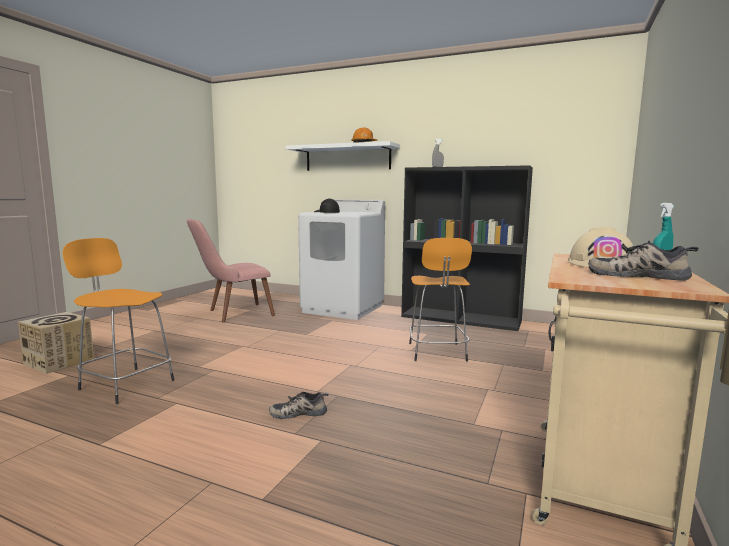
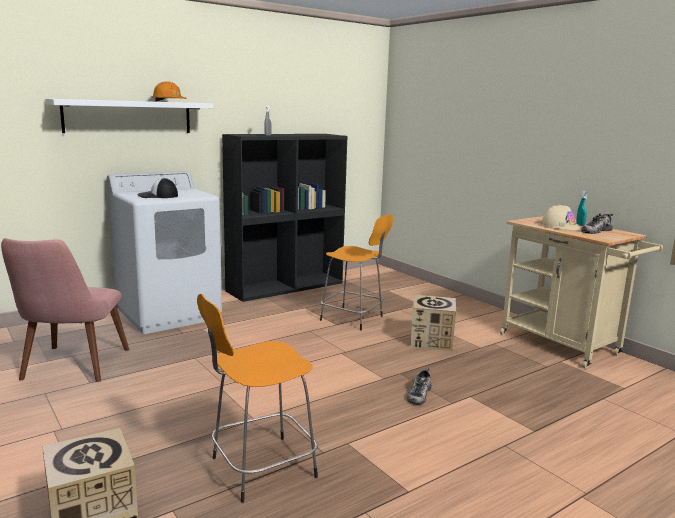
camera: 60 degrees left, 5 degrees up
none -> cardboard box [410,295,456,351]

